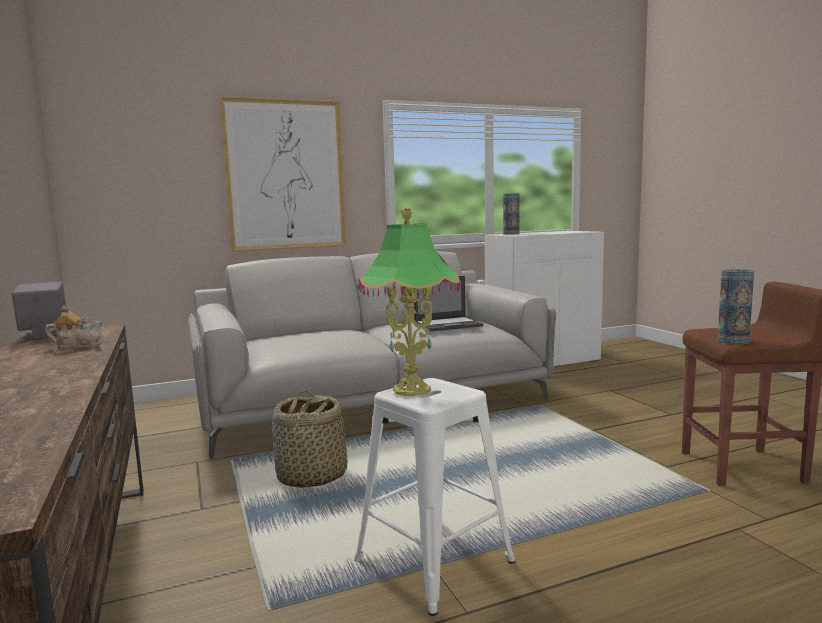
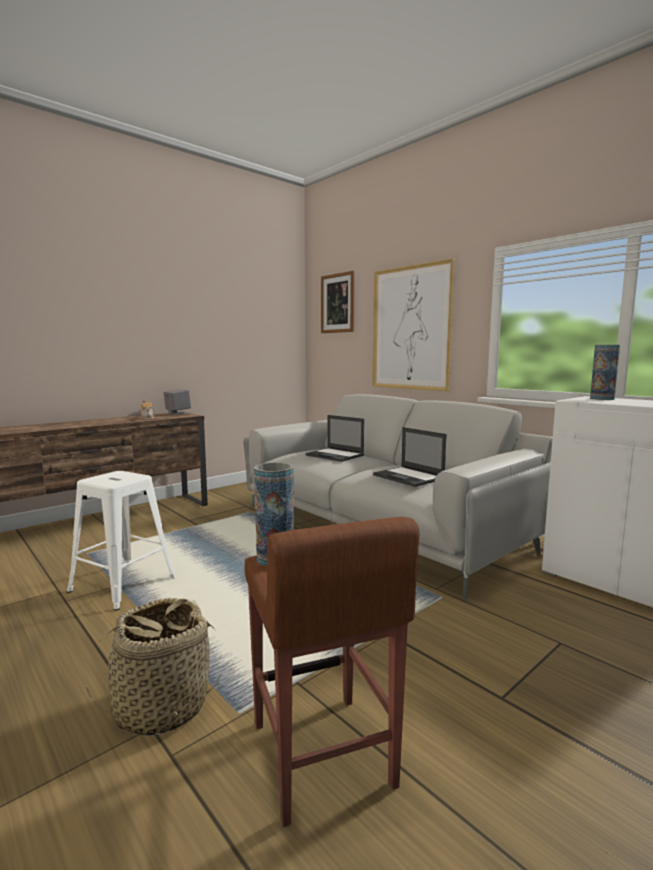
camera: 70 degrees right, 0 degrees up
basket [272,390,347,488] -> basket moved to [85,598,221,736]
table lamp [358,208,461,396] -> none
none -> laptop [305,415,364,462]
none -> picture [321,271,354,333]

